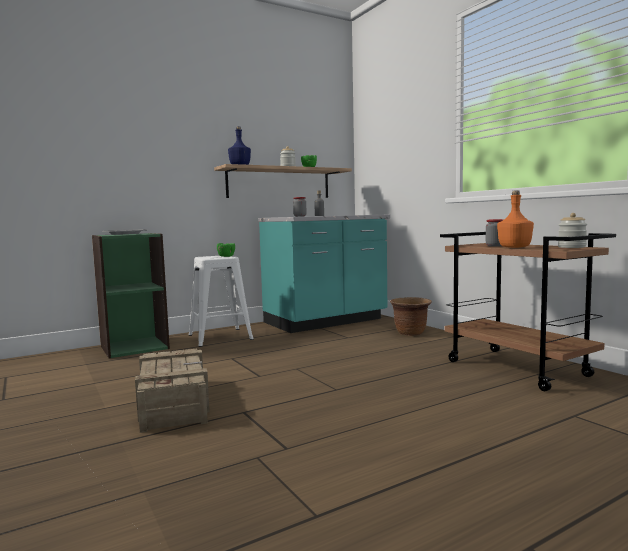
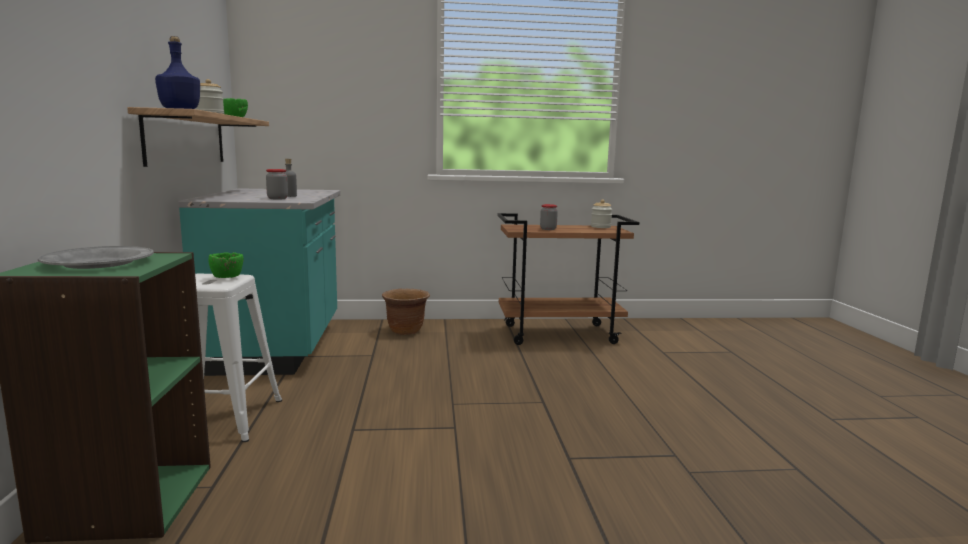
camera: 65 degrees left, 5 degrees up
crate [135,349,210,433] -> none
orange bottle [497,190,534,248] -> none

